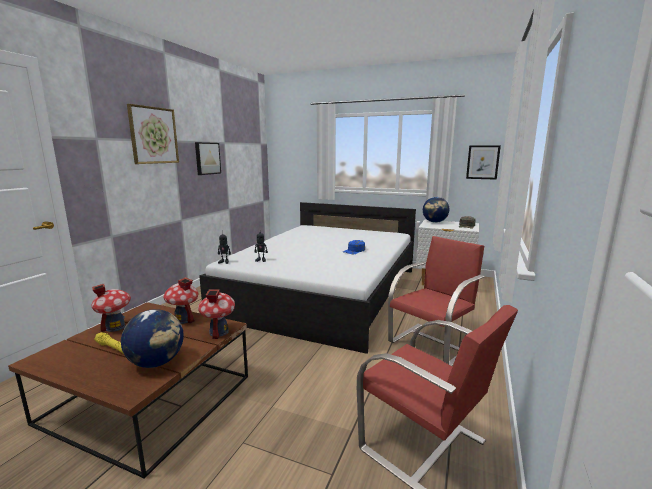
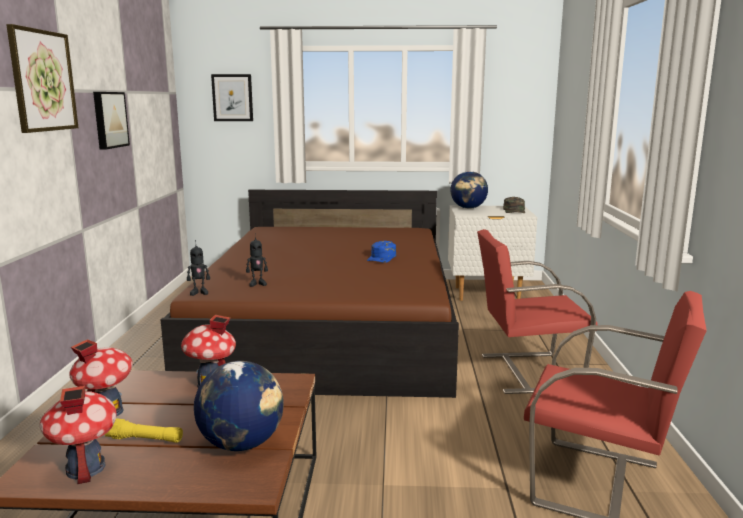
camera: 20 degrees left, 0 degrees up
toy house [198,289,235,339] -> toy house moved to [40,386,116,484]
white bed [199,202,416,354] -> brown bed [161,190,459,398]
red chair [388,236,485,366] -> red chair turned 120 degrees counterclockwise [477,229,598,394]
picture [466,145,501,180] -> picture moved to [211,74,253,121]

